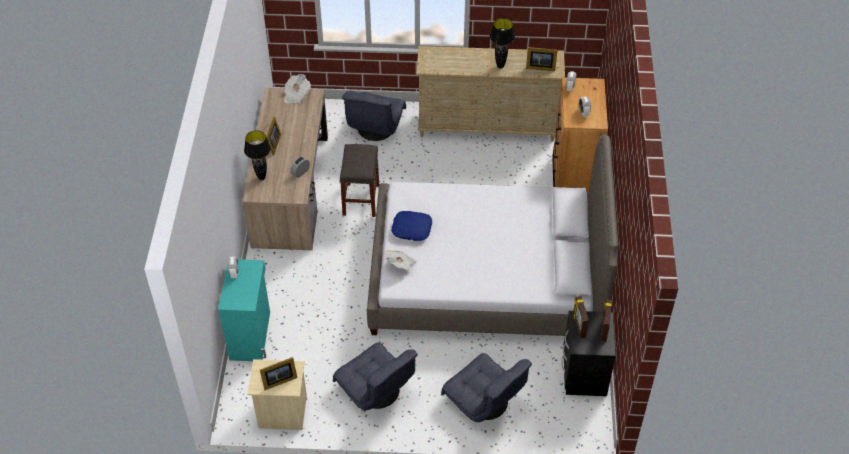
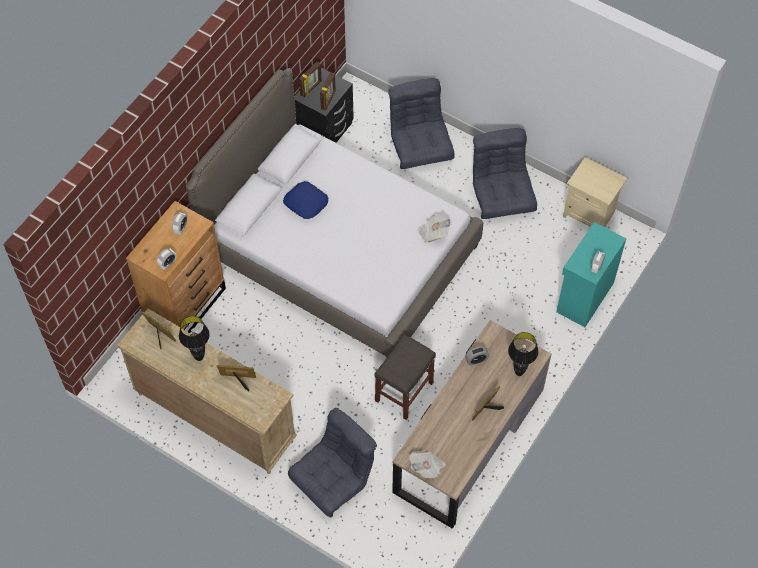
camera: 150 degrees left, 10 degrees up
picture frame [260,357,297,390] -> picture frame moved to [217,365,256,391]
blue pillow [391,211,432,241] -> blue pillow moved to [283,181,328,219]

